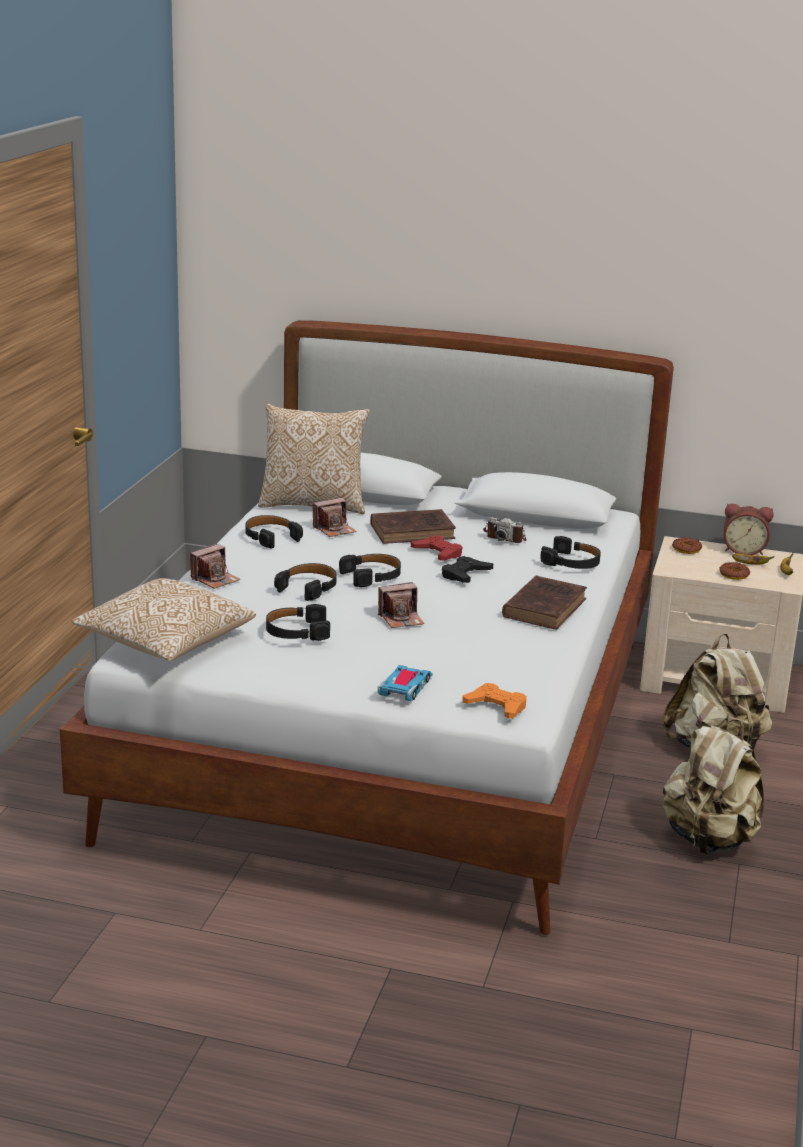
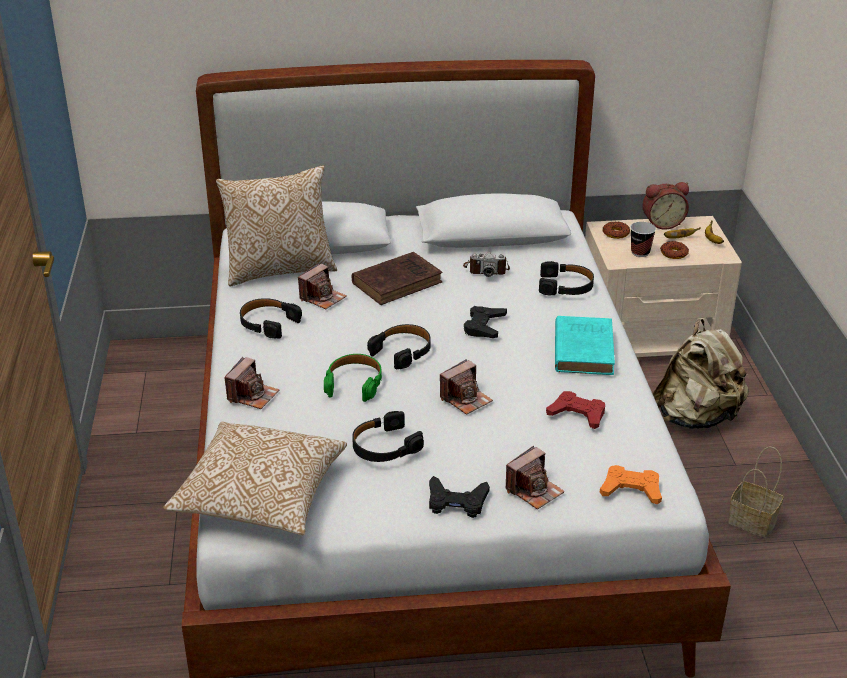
camera: 20 degrees left, 10 degrees up
black headphones [274,563,337,601] -> green headphones [324,354,382,402]
toy car [377,665,433,701] -> camera [505,446,565,510]
red game controller [411,535,463,561] -> red game controller moved to [546,391,605,429]
brown book [502,576,587,630] -> turquoise book [555,316,615,375]
beige backpack [662,720,764,855] -> basket [728,446,784,538]
none -> black game controller [429,476,490,518]
none -> cup [630,222,656,257]

